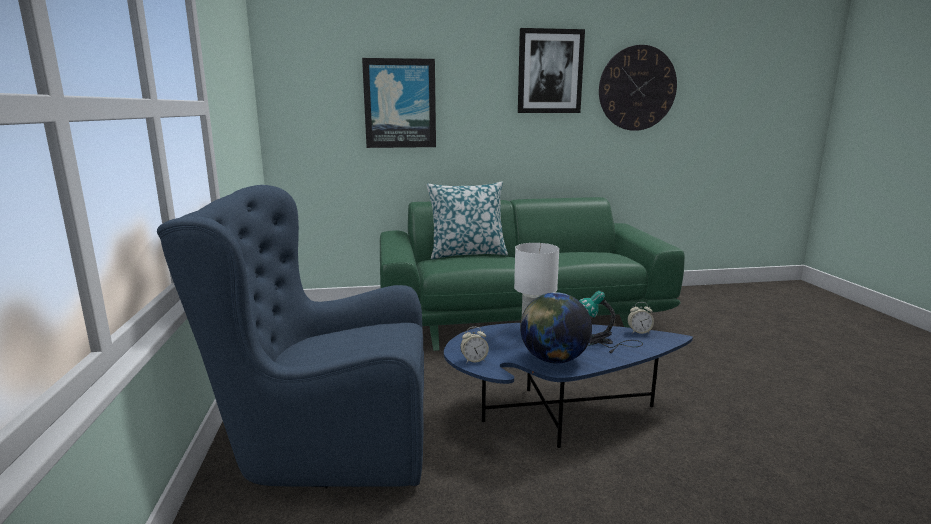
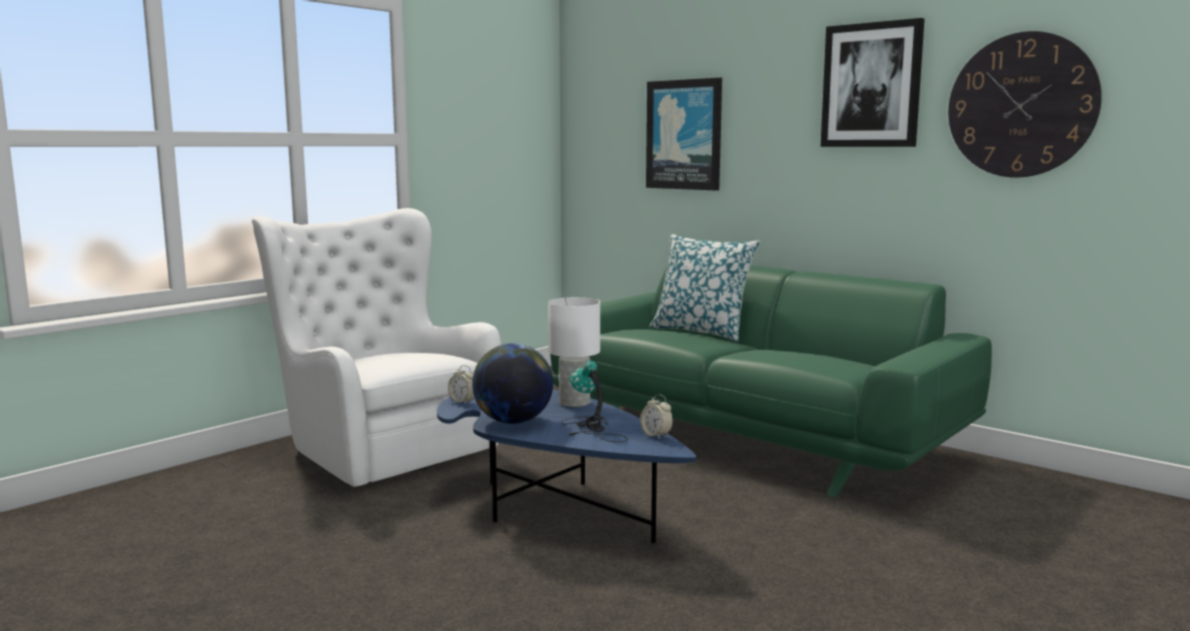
camera: 50 degrees right, 5 degrees down
blue armchair [157,185,424,489] -> white armchair [252,208,501,487]

